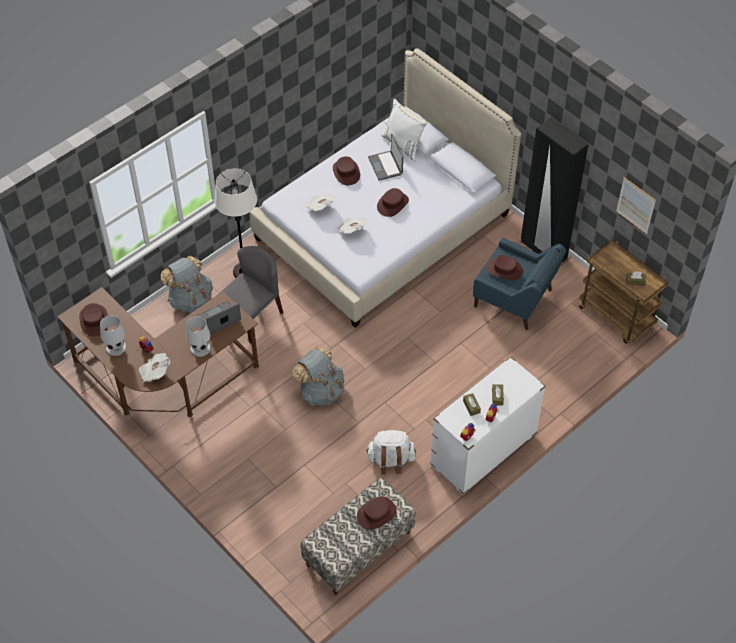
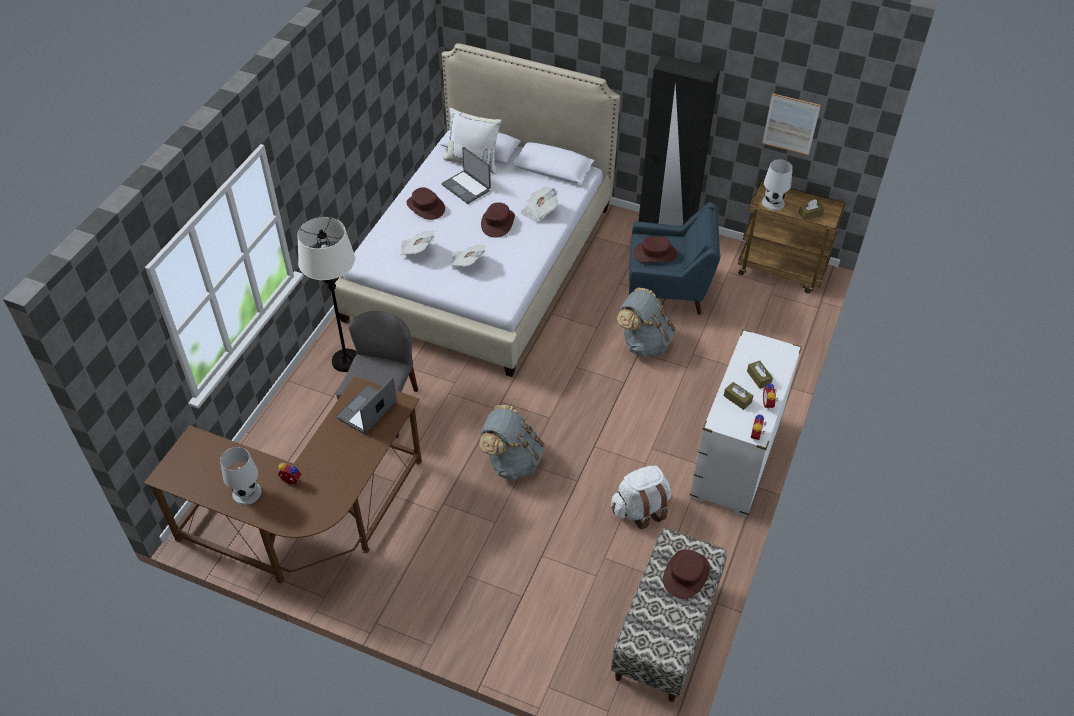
camera: 25 degrees left, 5 degrees down
brown hat [79,303,108,336] -> none
newspaper [139,353,170,382] -> newspaper moved to [521,186,558,222]
grey backpack [161,256,213,313] -> grey backpack moved to [617,288,676,357]
white table lamp [186,316,211,357] -> white table lamp moved to [762,159,793,210]

